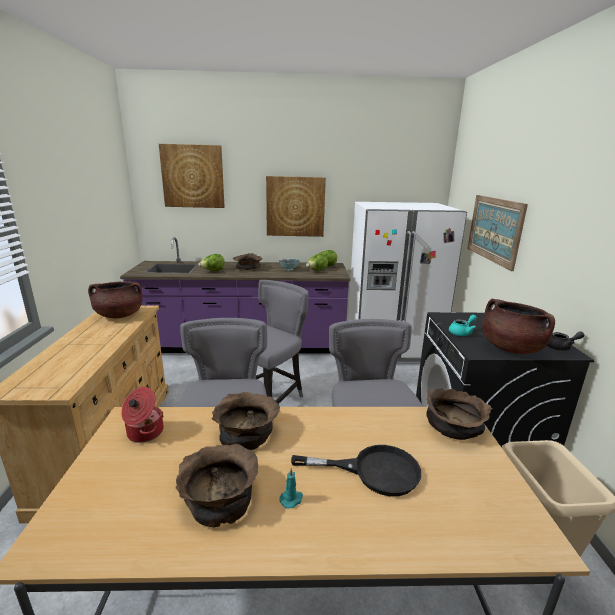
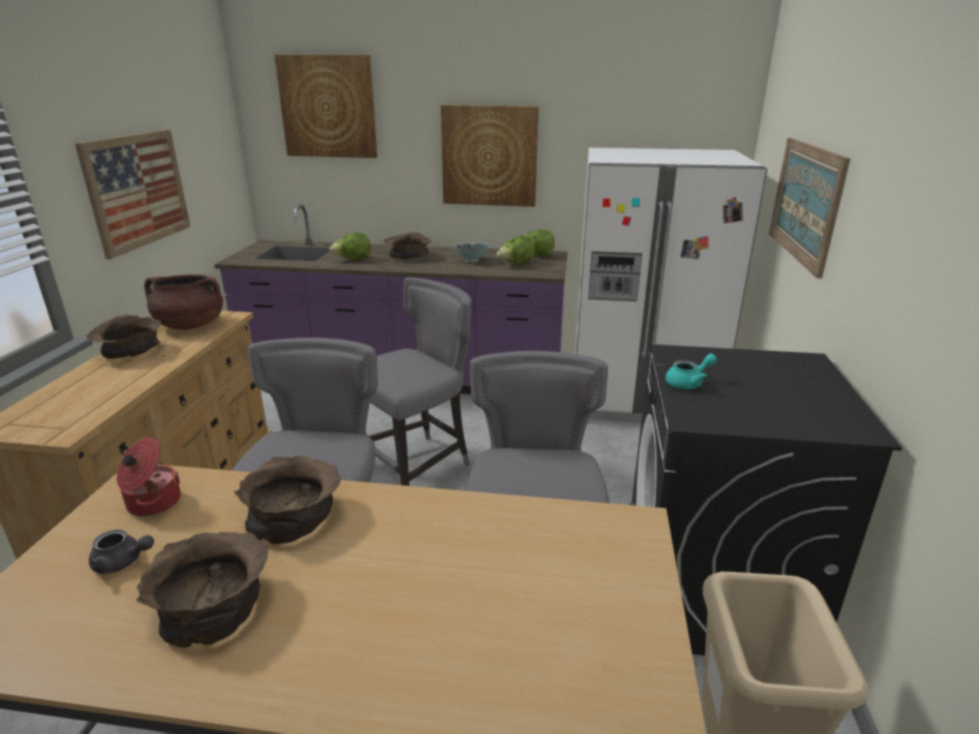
camera: 10 degrees right, 5 degrees up
turquoise candle [279,468,303,508] -> none
black frying pan [291,445,421,496] -> none
brown bowl [426,388,493,440] -> brown bowl moved to [87,314,162,359]
brown cooking pot [482,299,555,354] -> none
grey teapot [547,331,585,351] -> grey teapot moved to [89,529,154,574]
none -> picture [75,129,190,259]

